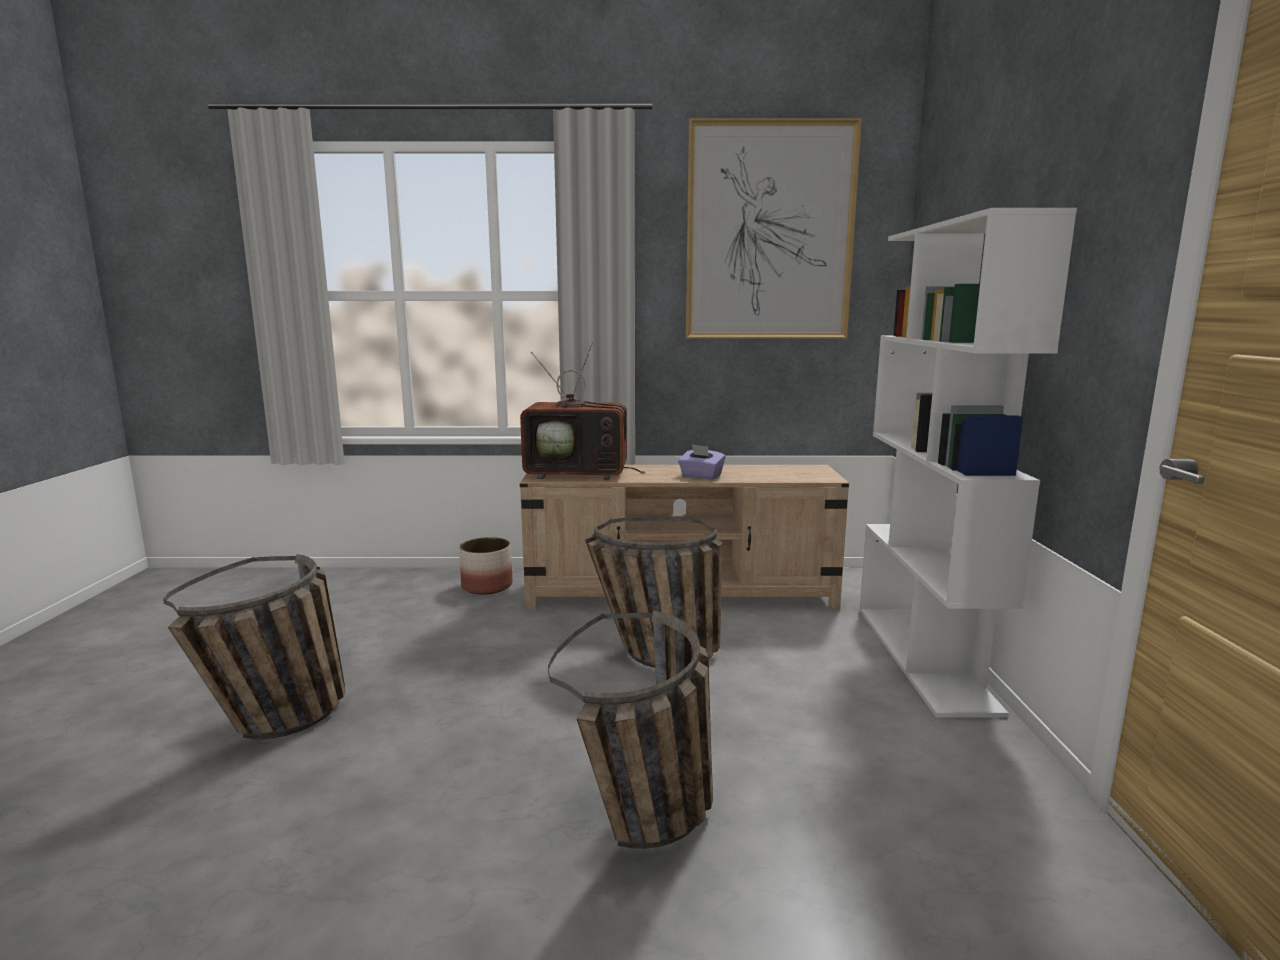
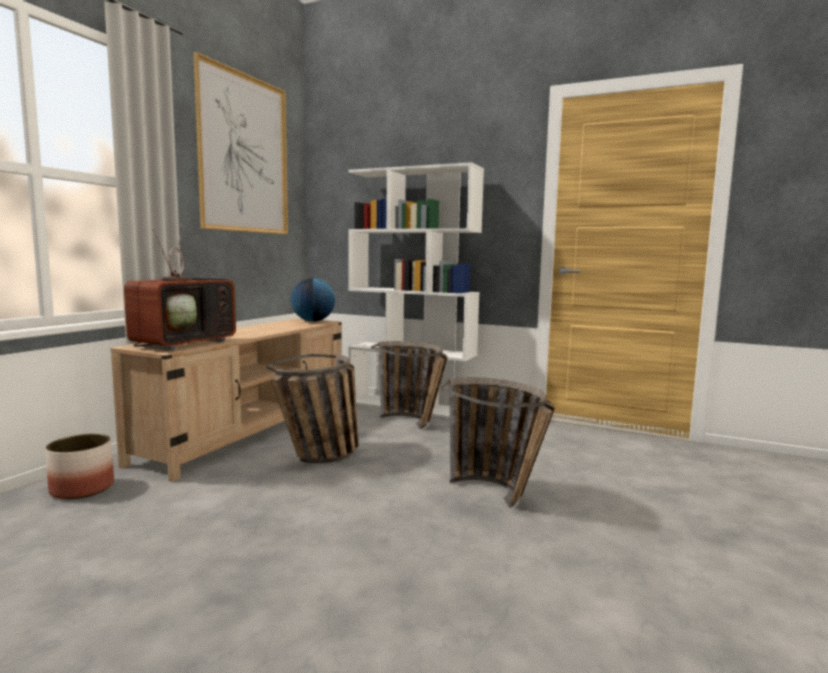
camera: 65 degrees left, 5 degrees down
basket [163,554,345,739] -> basket moved to [371,341,448,429]
purple tissue box [678,444,725,480] -> none
none -> globe [291,278,335,322]

